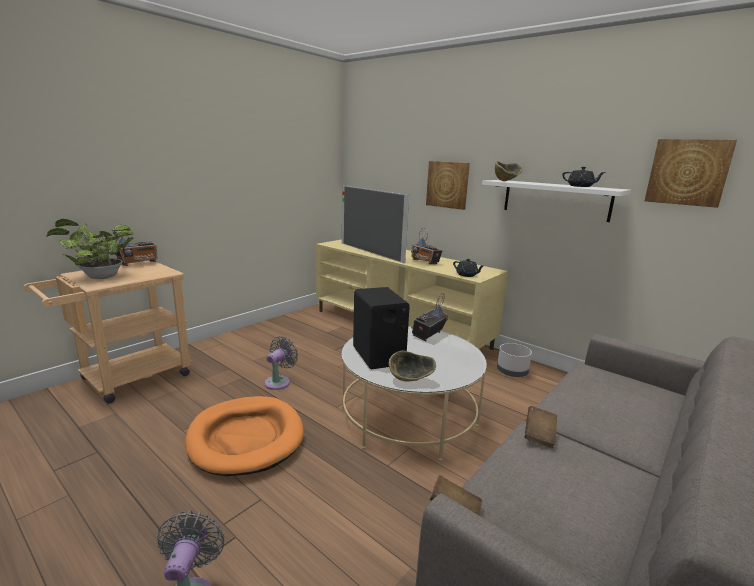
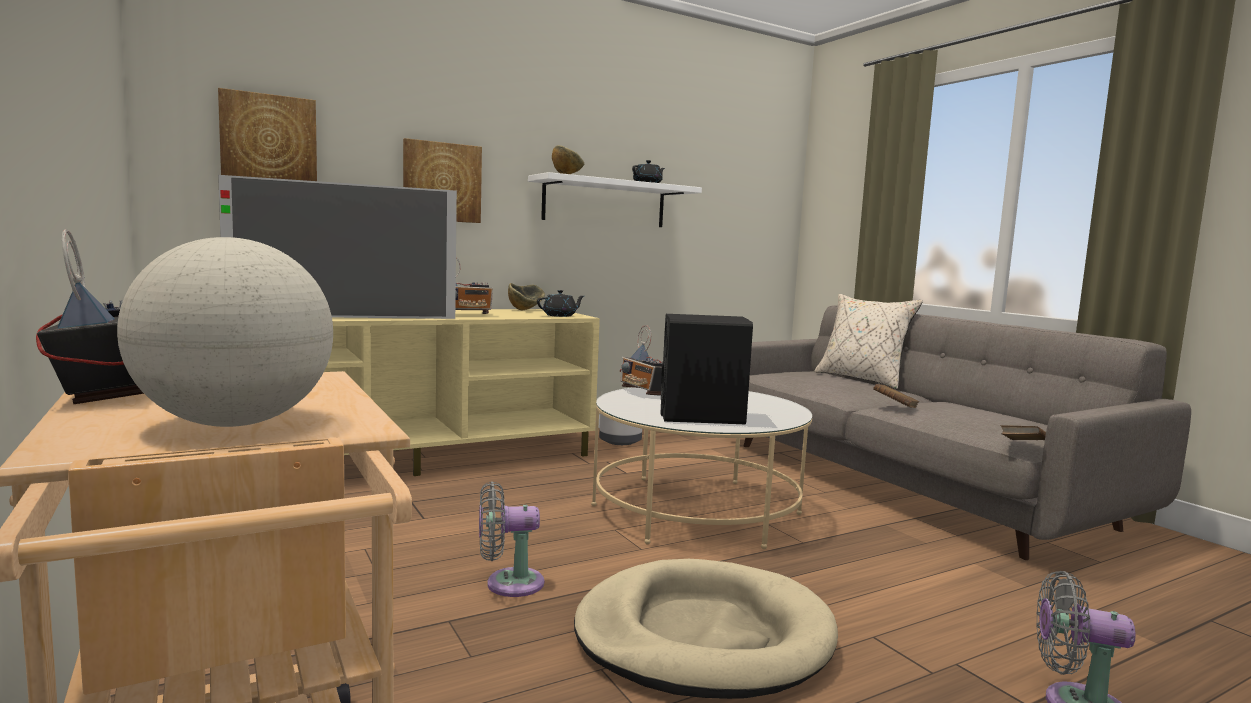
camera: 70 degrees left, 10 degrees down
potted plant [46,219,134,279] -> globe [117,237,333,427]
orange dog bed [185,396,304,476] -> beige dog bed [574,559,838,699]
grey fan [265,336,298,390] -> grey fan turned 60 degrees counterclockwise [479,482,544,597]
bowl [389,351,436,382] -> bowl moved to [508,283,545,310]
picture [645,139,737,208] -> picture moved to [218,88,317,181]
none -> beige pillow [814,294,923,389]

